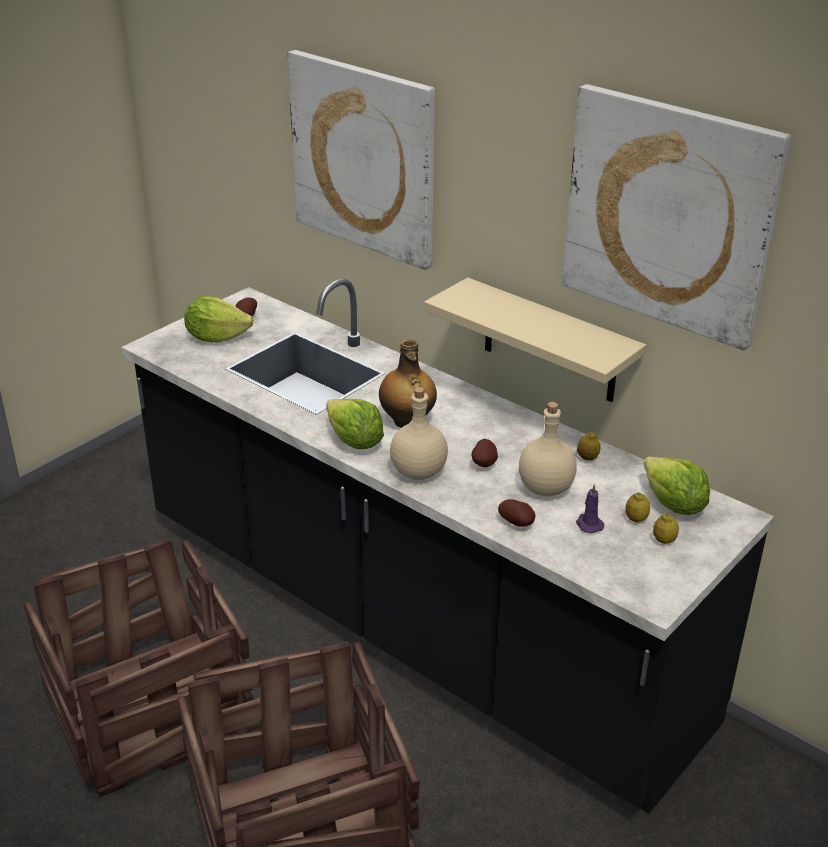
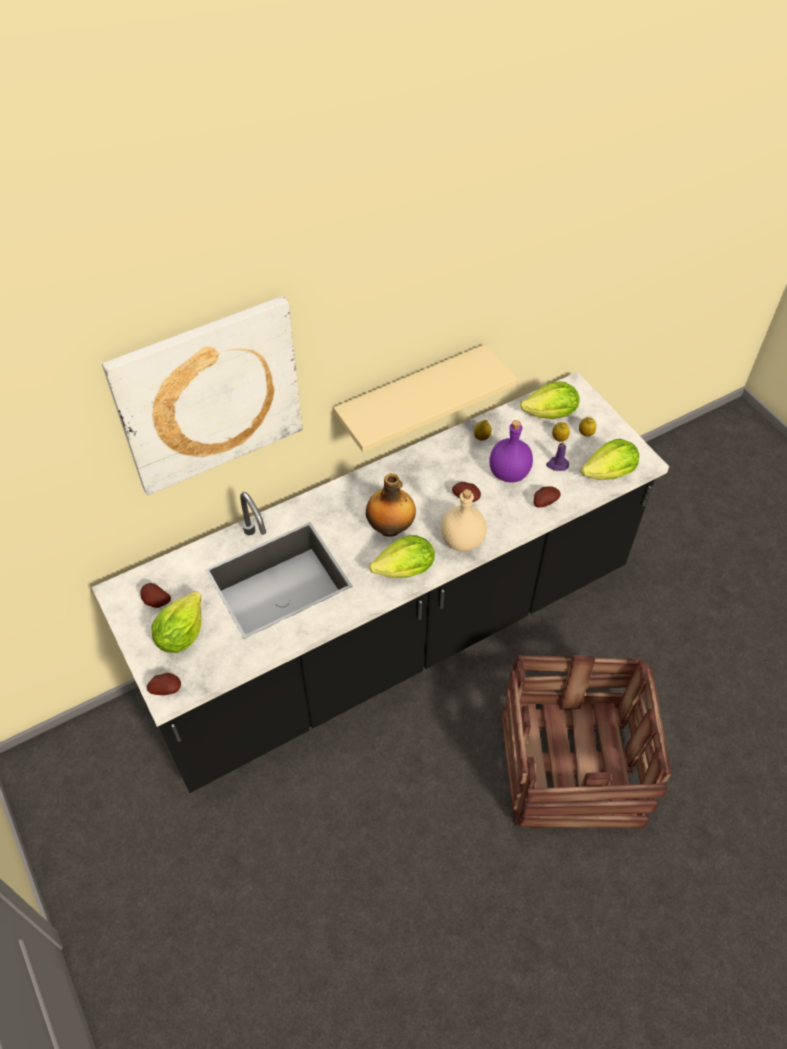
camera: 70 degrees left, 20 degrees up
crate [24,537,253,797] -> none
beige bottle [519,402,577,496] -> purple bottle [490,420,533,482]
picture [562,84,791,351] -> none
none -> potato [147,673,181,695]
none -> lettuce [581,439,639,480]

